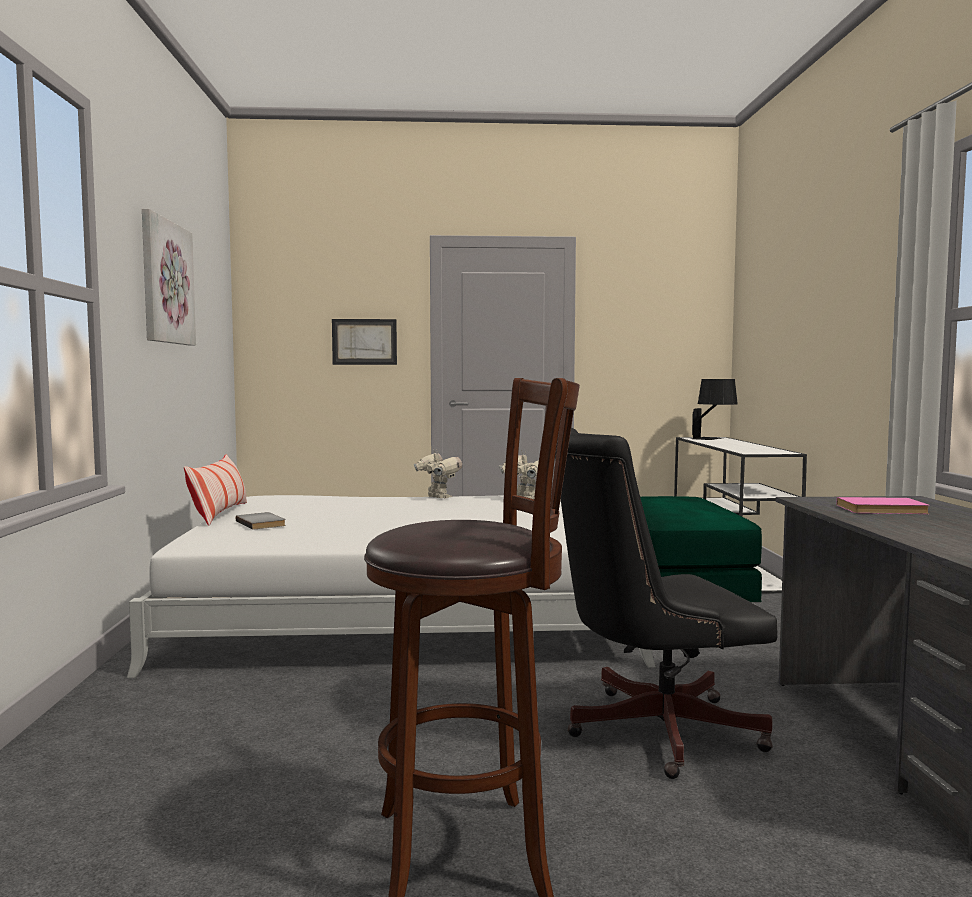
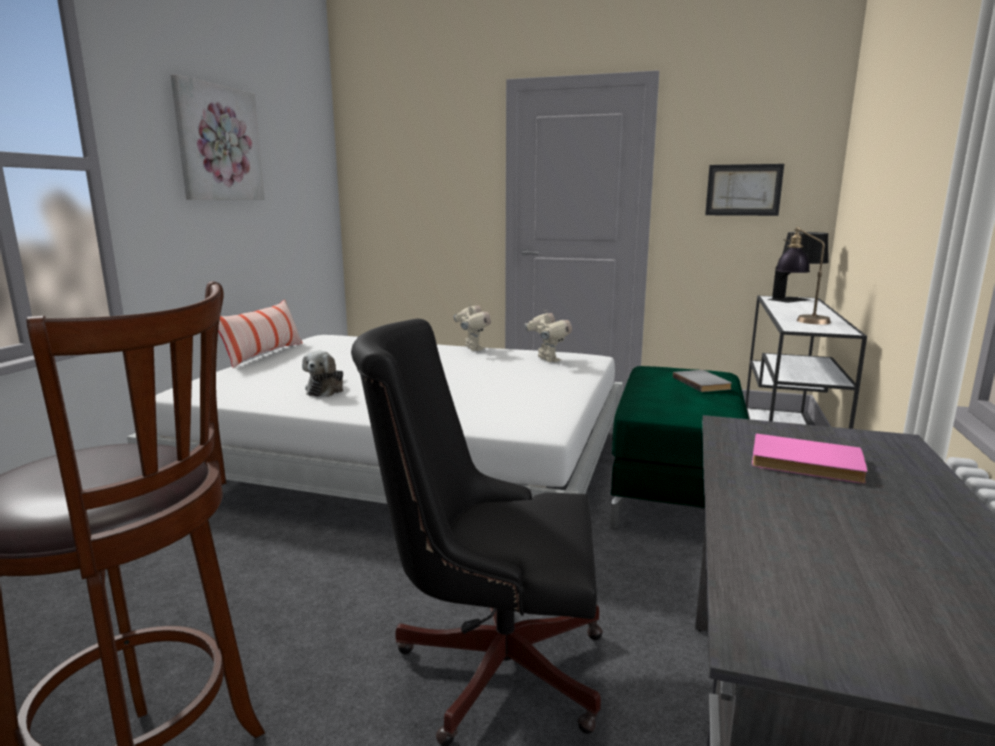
camera: 20 degrees right, 10 degrees up
grey book [236,512,286,530] -> grey book moved to [673,370,732,392]
picture [332,319,397,365] -> picture moved to [705,164,784,216]
none -> plush toy [302,351,343,397]
none -> table lamp [775,227,831,325]

